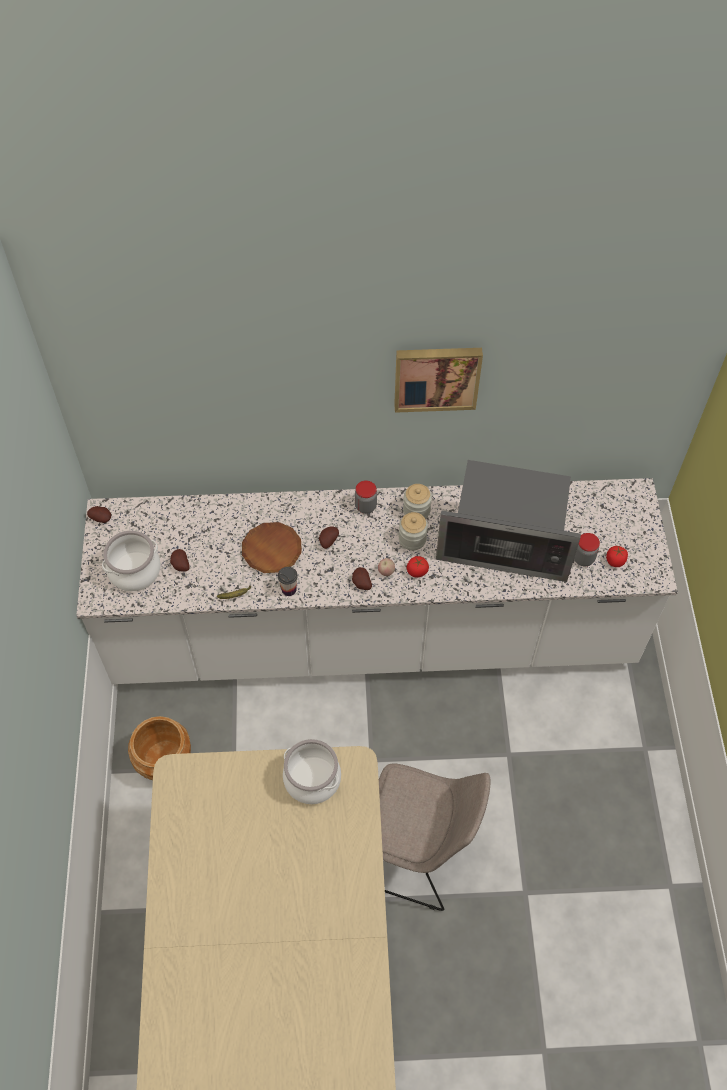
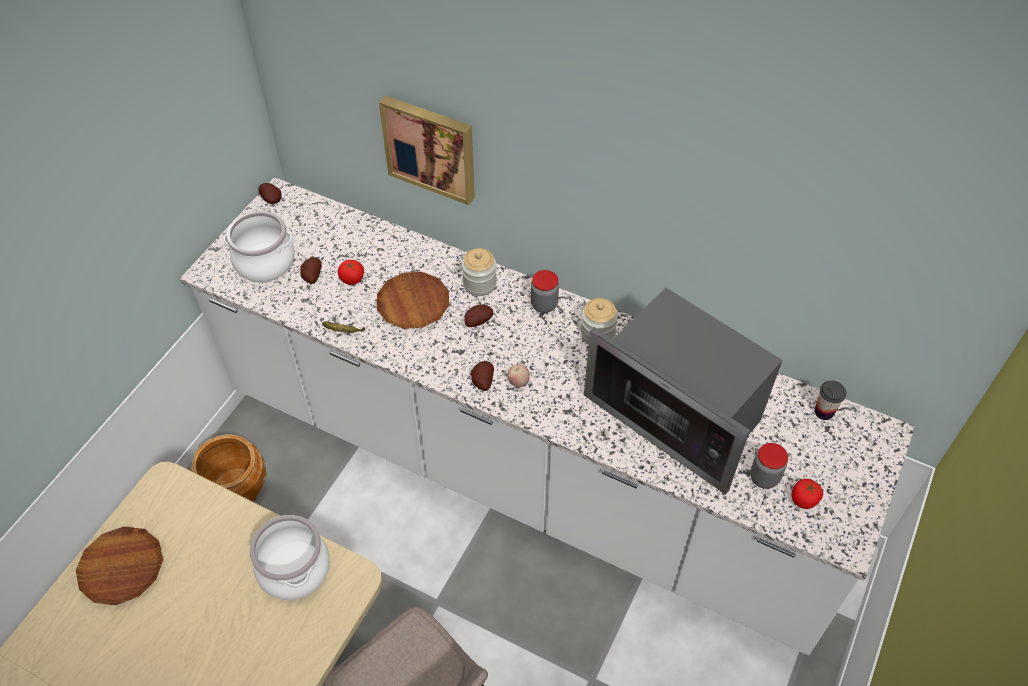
camera: 30 degrees right, 5 degrees down
cup [278,567,298,596] -> cup moved to [815,381,846,420]
picture [394,348,483,413] -> picture moved to [379,95,475,205]
jar [399,512,428,551] -> jar moved to [462,248,497,296]
tomato [407,556,429,578] -> tomato moved to [338,260,364,285]
none -> brown plate [76,527,163,605]

